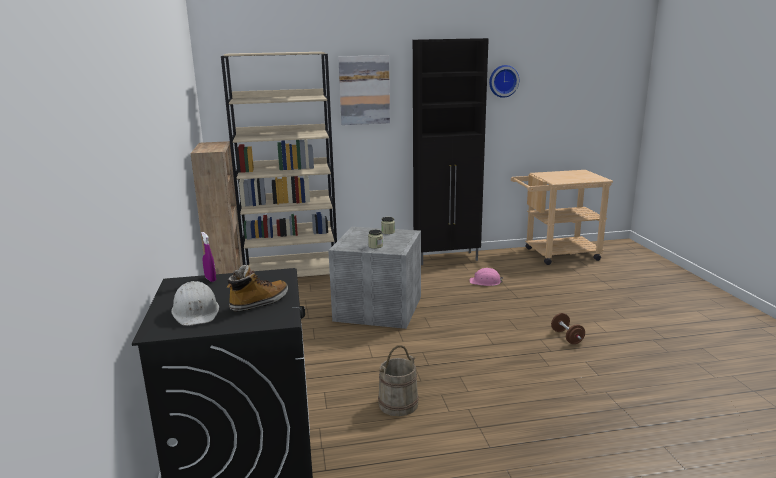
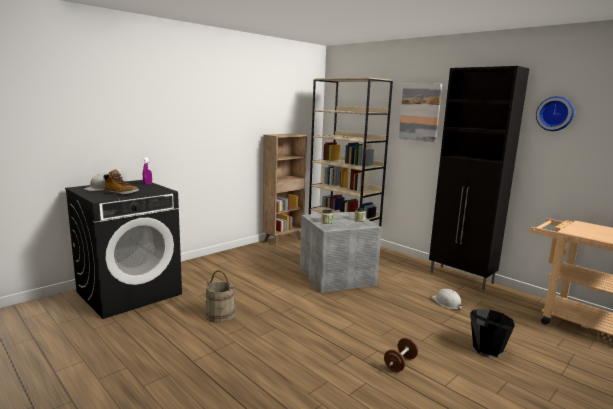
camera: 55 degrees right, 5 degrees down
pink hard hat [469,268,503,286] -> white hard hat [432,289,463,310]
none -> black bucket [470,309,515,357]

